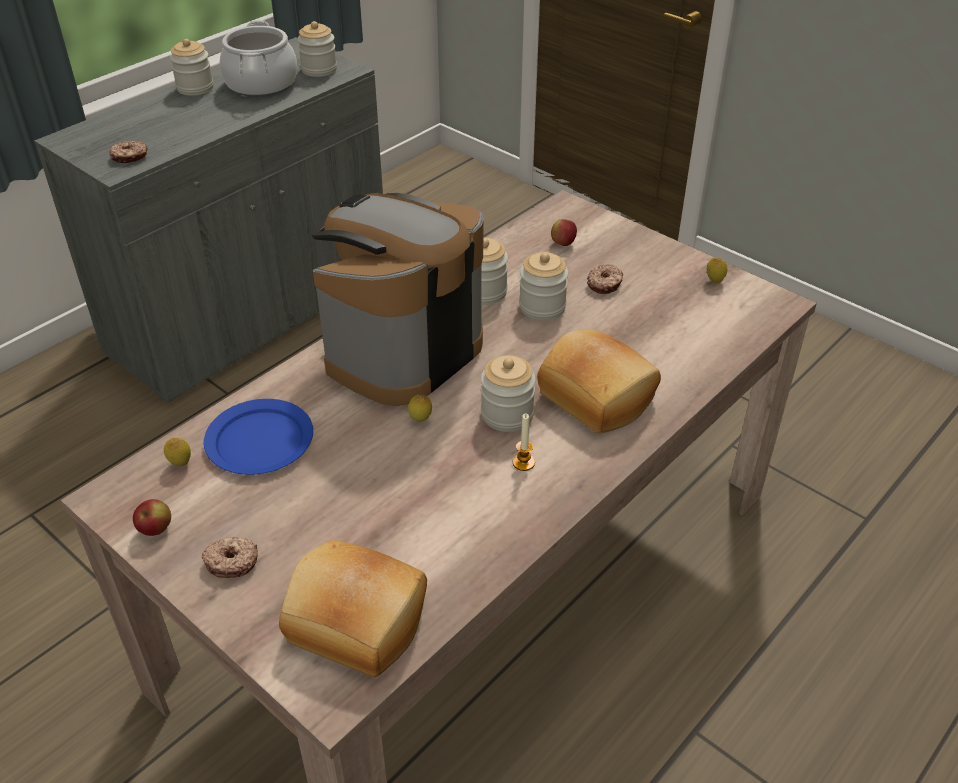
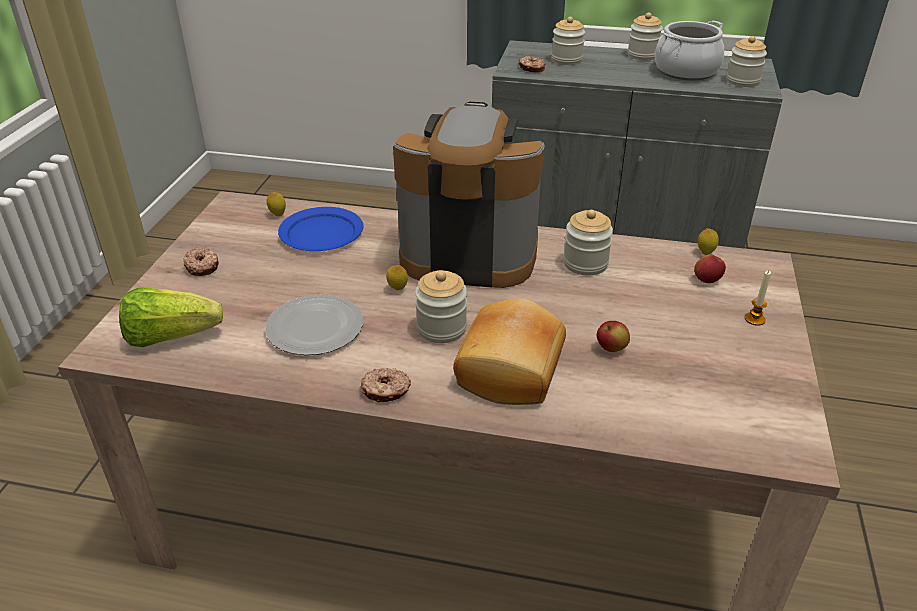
camera: 60 degrees right, 5 degrees down
apple [133,499,171,536] -> apple moved to [597,321,630,352]
bread [279,540,427,677] -> lettuce [119,288,223,347]
candle [513,414,535,471] -> candle moved to [745,270,771,326]
jar [519,252,568,320] -> jar moved to [551,17,585,65]
donut [587,264,623,294] -> donut moved to [361,368,411,402]
lemon [707,257,727,283] -> lemon moved to [698,228,719,255]
none -> plate [265,294,363,355]

